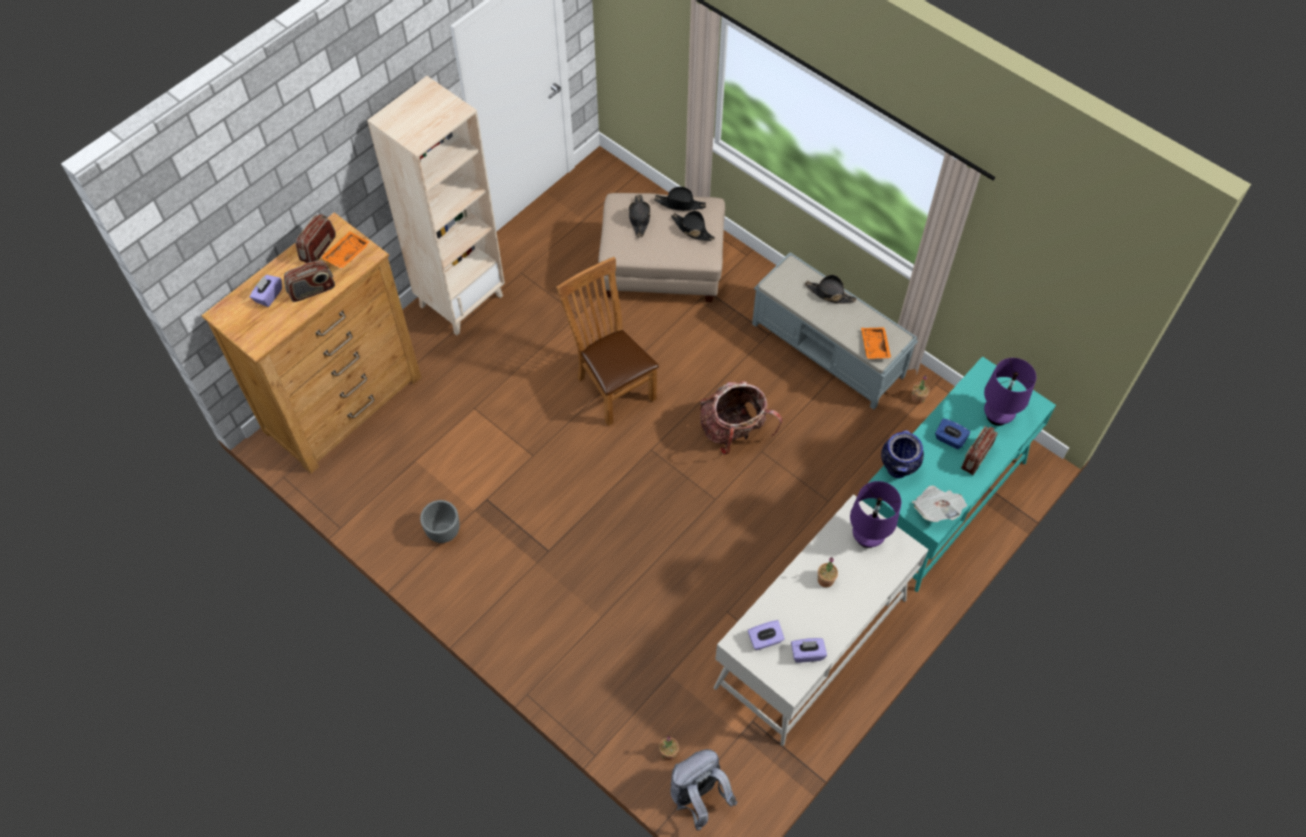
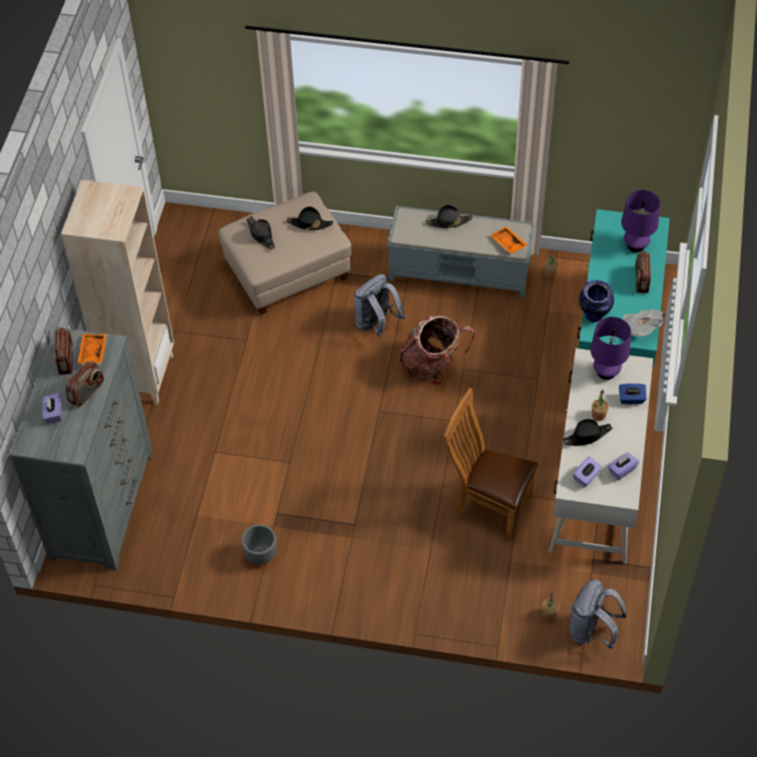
camera: 30 degrees left, 5 degrees down
brown dresser [201,212,421,473] -> grey dresser [9,327,153,570]
brown chair [556,257,659,426] -> brown chair moved to [444,388,538,539]
black hat [655,187,706,211] -> black hat moved to [563,419,612,446]
blue tissue box [935,418,970,449] -> blue tissue box moved to [619,383,646,404]
none -> grey backpack [354,274,405,337]

